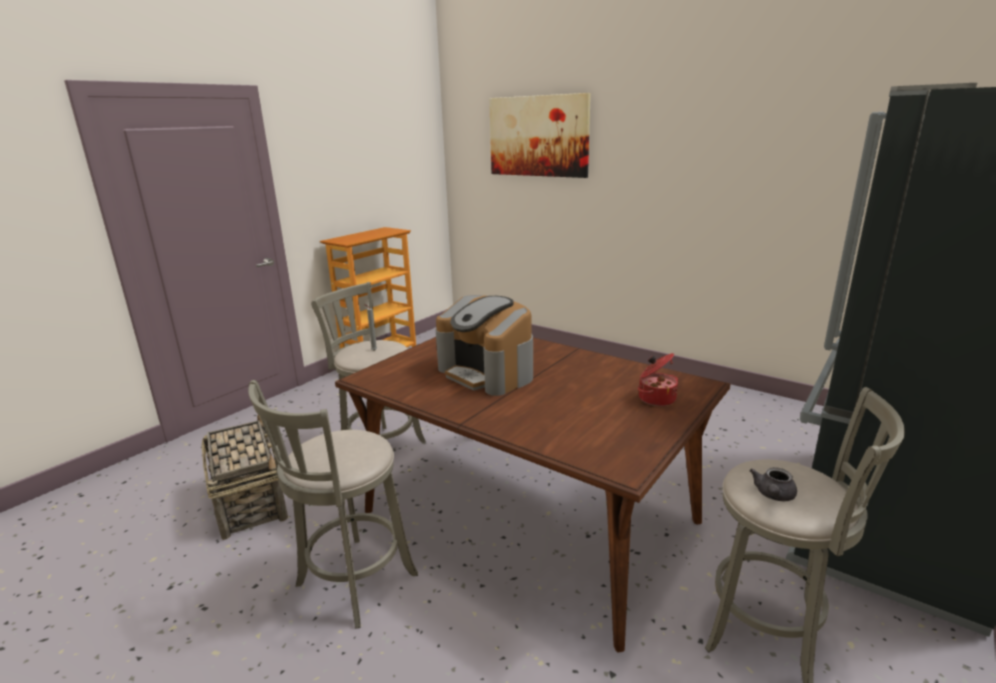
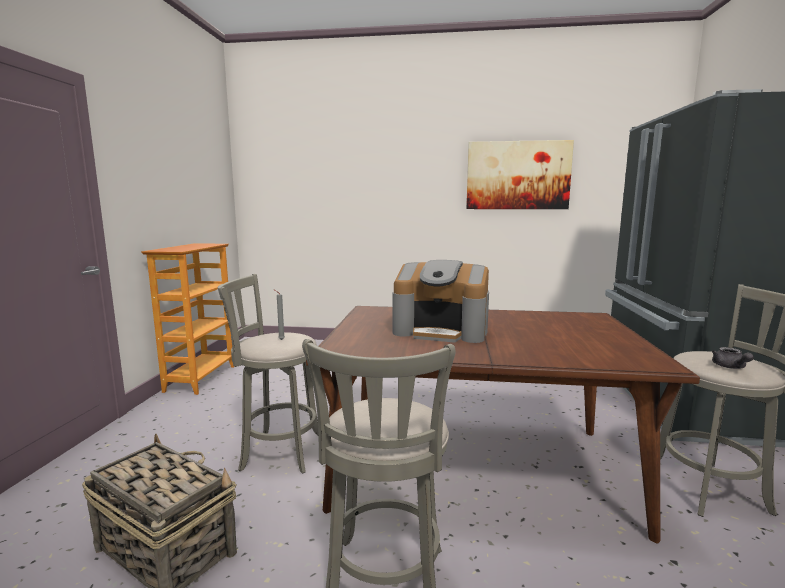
camera: 30 degrees left, 10 degrees down
picture [489,93,591,178] -> picture moved to [466,140,574,209]
cooking pot [638,353,678,406] -> none

